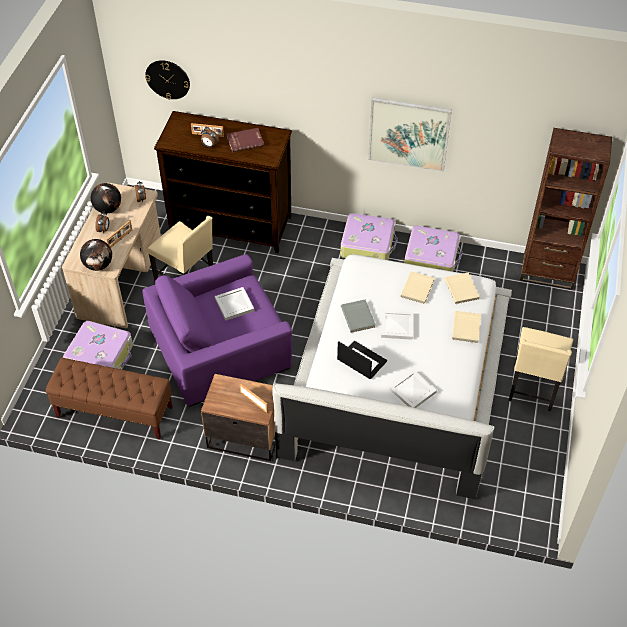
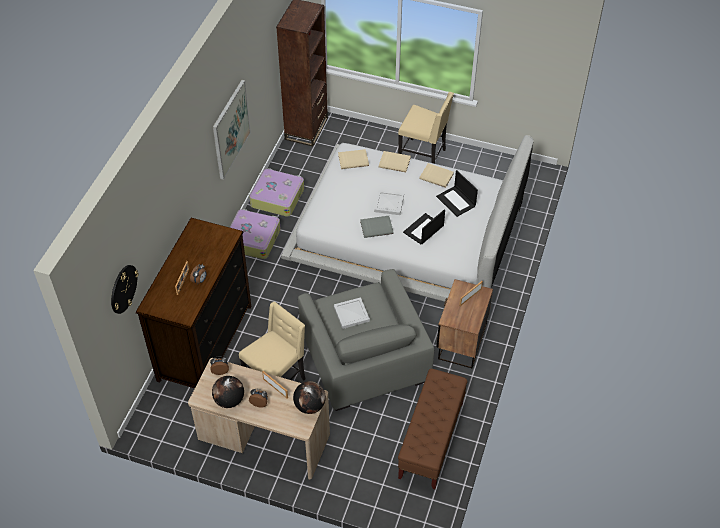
camera: 85 degrees left, 0 degrees up
suitcase [63,321,133,369] -> none
purple armchair [142,254,292,407] -> grey armchair [298,269,434,411]
red book [227,128,264,152] -> none
white tray [390,370,437,408] -> laptop [436,170,478,217]
beige book [400,271,434,304] -> beige book moved to [419,163,454,188]

